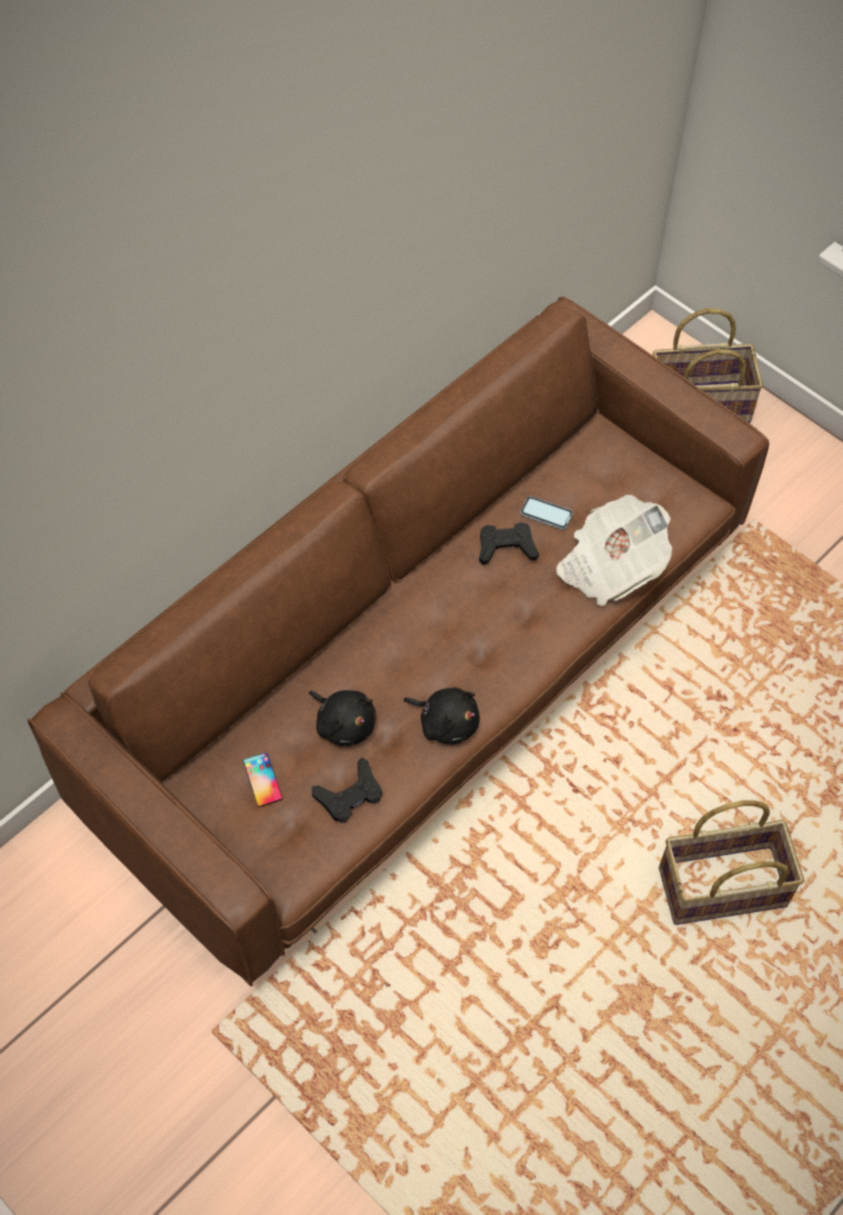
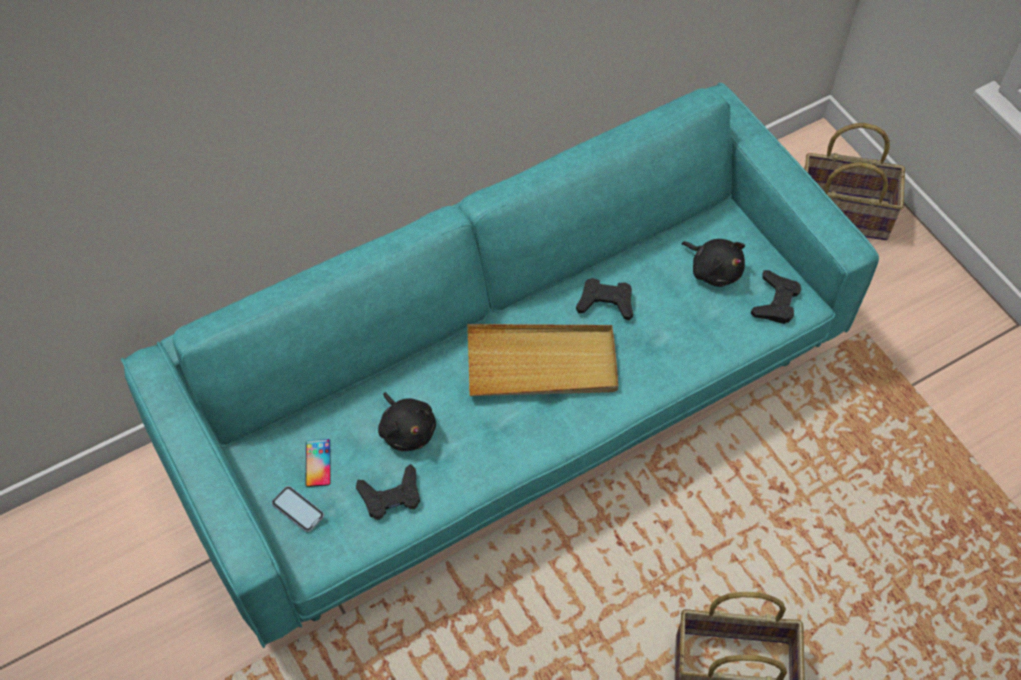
camera: 15 degrees right, 0 degrees up
brown sofa [27,297,769,987] -> turquoise sofa [121,83,879,648]
black plush toy [403,687,480,745] -> black plush toy moved to [682,239,745,287]
phone [520,496,573,530] -> phone moved to [272,486,324,532]
newspaper [556,495,672,606] -> none
none -> beige tray [467,324,618,396]
none -> black game controller [751,270,801,324]

